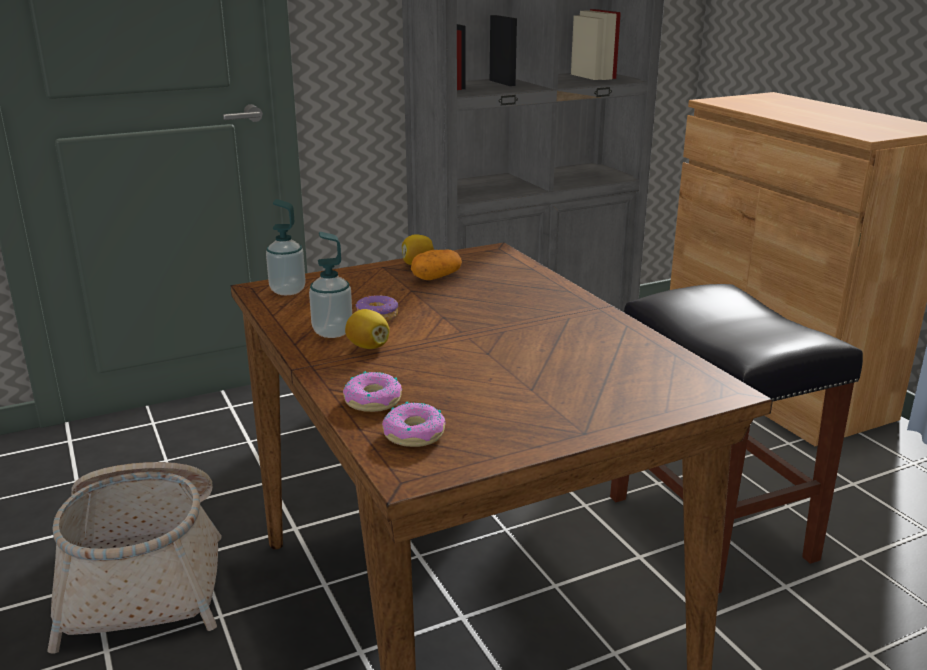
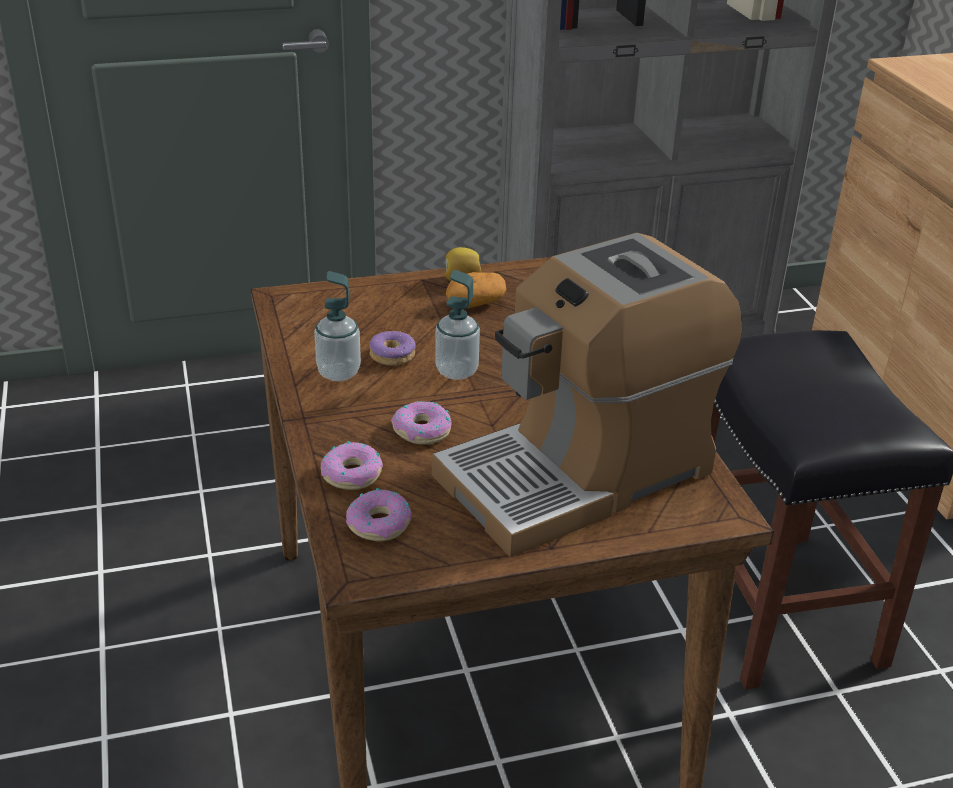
camera: 10 degrees right, 10 degrees up
basket [47,462,222,654] -> none
soap dispenser [266,199,306,296] -> soap dispenser moved to [435,270,480,380]
lemon [345,309,390,349] -> none
none -> donut [391,401,452,445]
none -> coffee machine [432,233,742,557]

